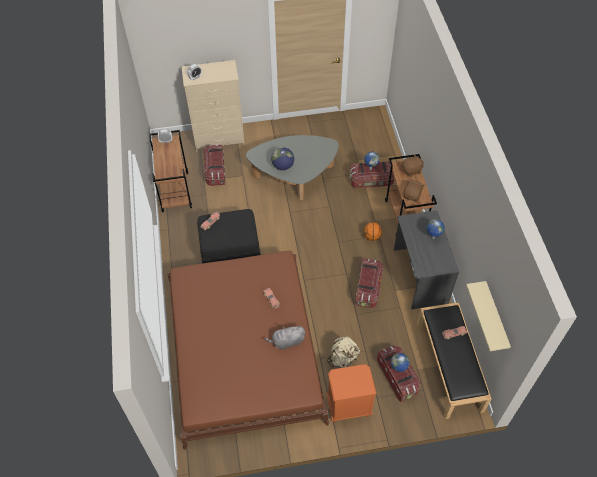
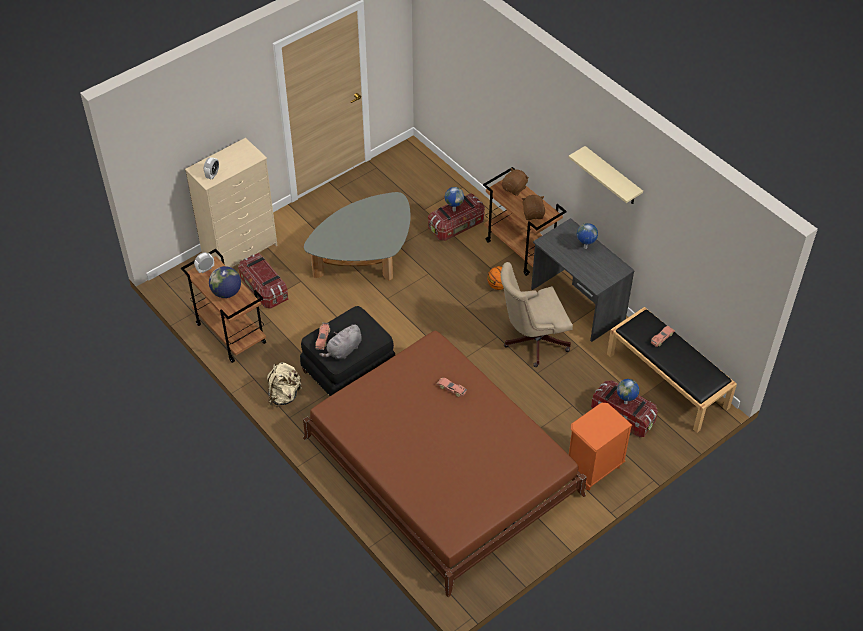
camera: 30 degrees left, 5 degrees down
grey plush toy [265,325,305,350] -> grey plush toy moved to [319,324,362,359]
globe [271,147,294,170] -> globe moved to [209,266,241,298]
beige backpack [327,337,360,368] -> beige backpack moved to [267,362,302,407]
storage box [355,258,384,308] -> beige office chair [501,262,573,367]
beige shelf [466,281,511,351] -> beige shelf moved to [568,146,643,204]

